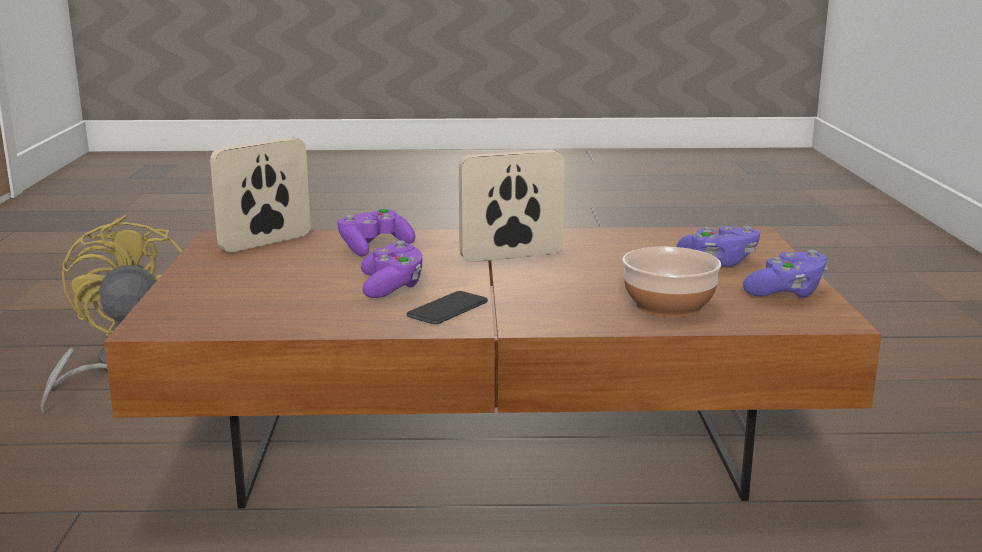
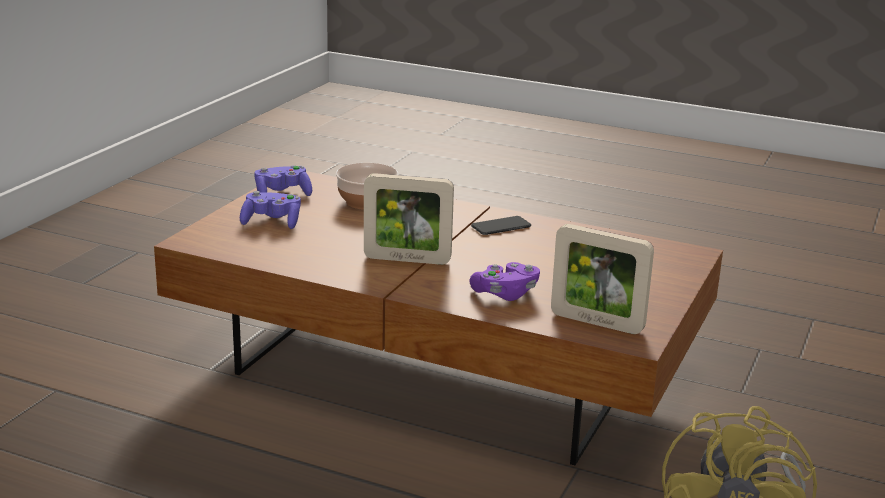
camera: 155 degrees left, 5 degrees up
picture frame [210,138,311,253] -> picture frame turned 45 degrees clockwise [551,224,654,334]
purple game controller [361,240,422,298] -> none

